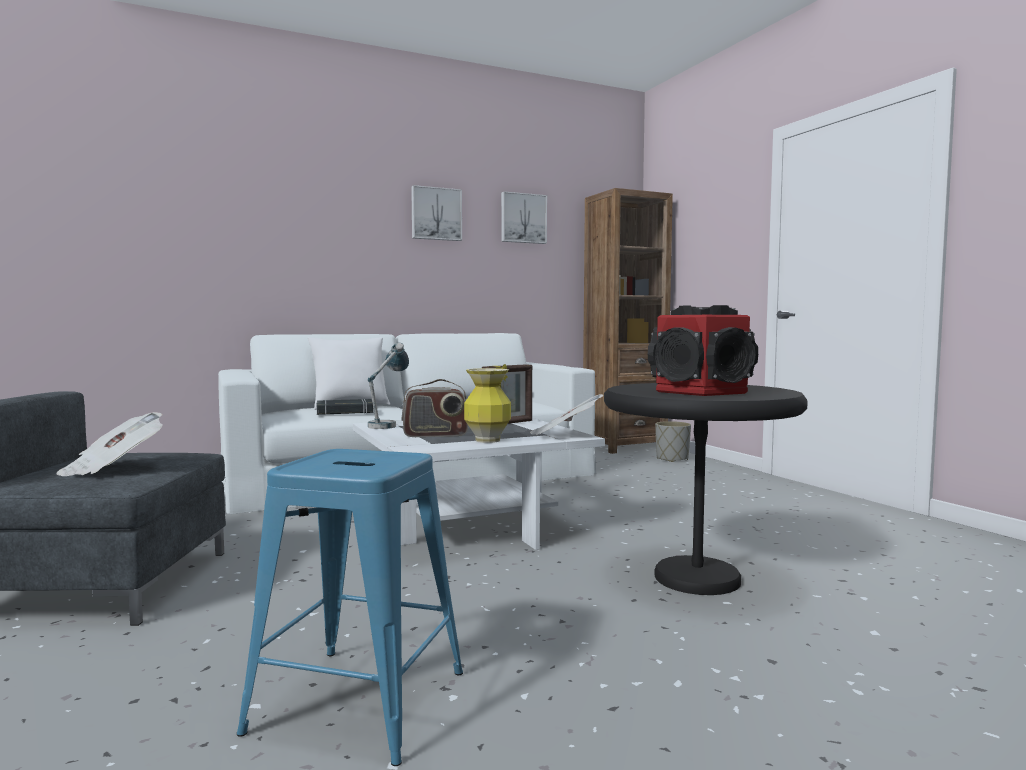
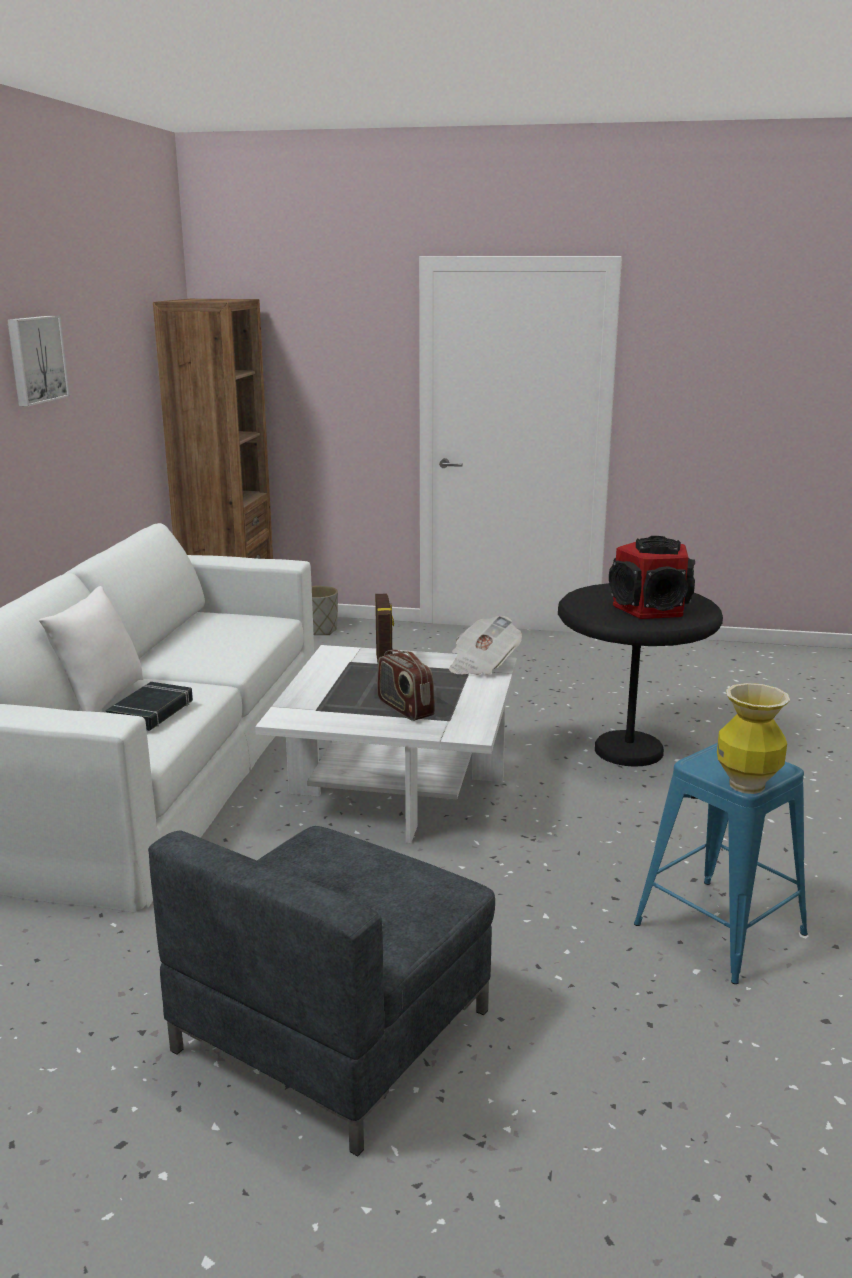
camera: 55 degrees left, 15 degrees up
newspaper [57,412,163,476] -> none
table lamp [368,343,409,429] -> none
radio [401,379,468,437] -> radio turned 120 degrees clockwise [377,649,435,721]
vase [464,368,511,443] -> vase moved to [717,683,790,794]
picture [501,191,547,244] -> none

